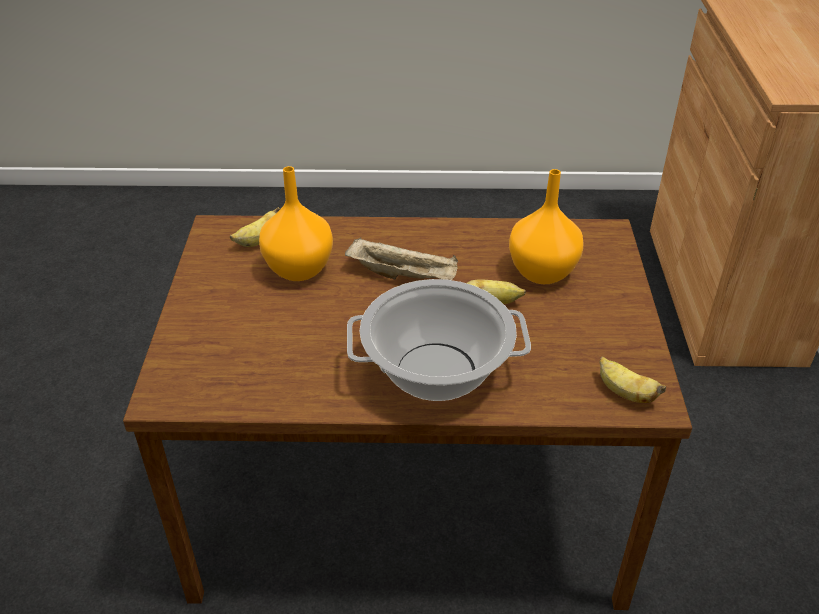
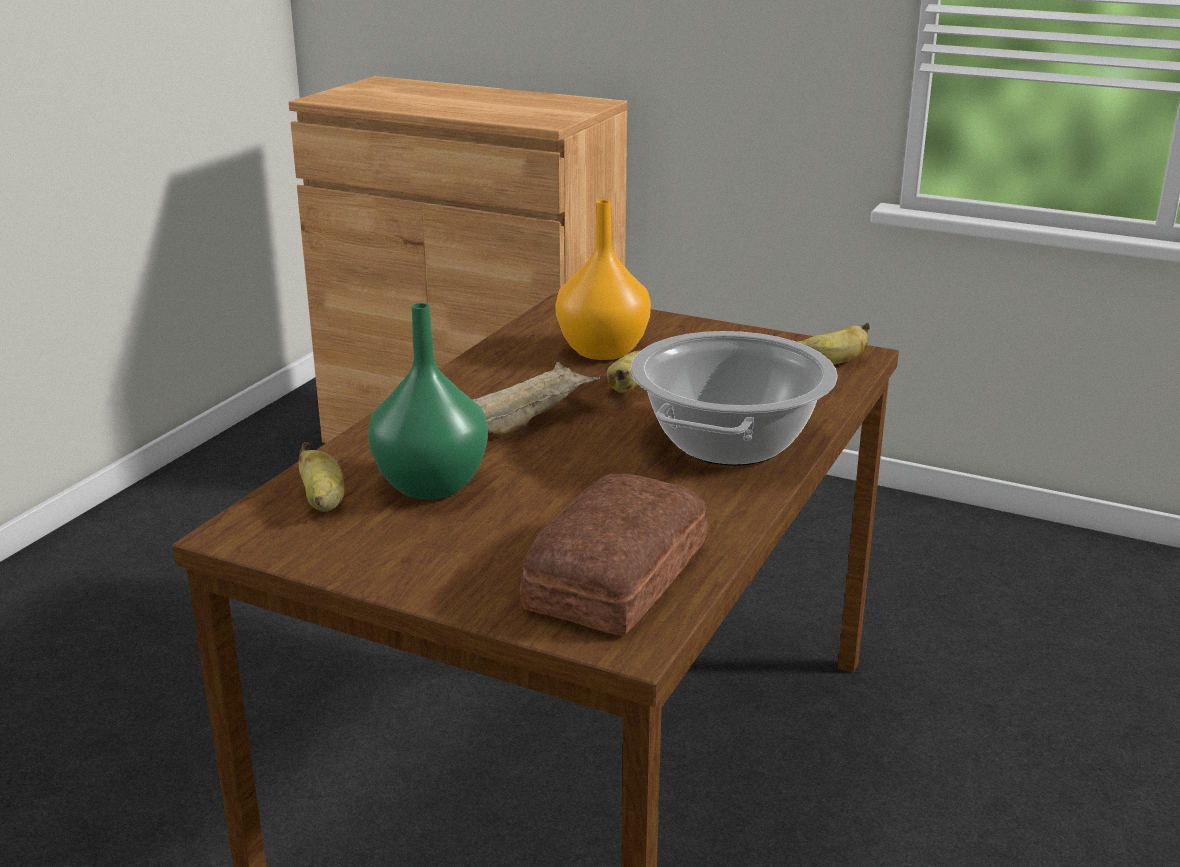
camera: 65 degrees left, 15 degrees down
orange vase [259,166,333,281] -> green vase [368,303,488,500]
none -> bread [520,474,708,636]

